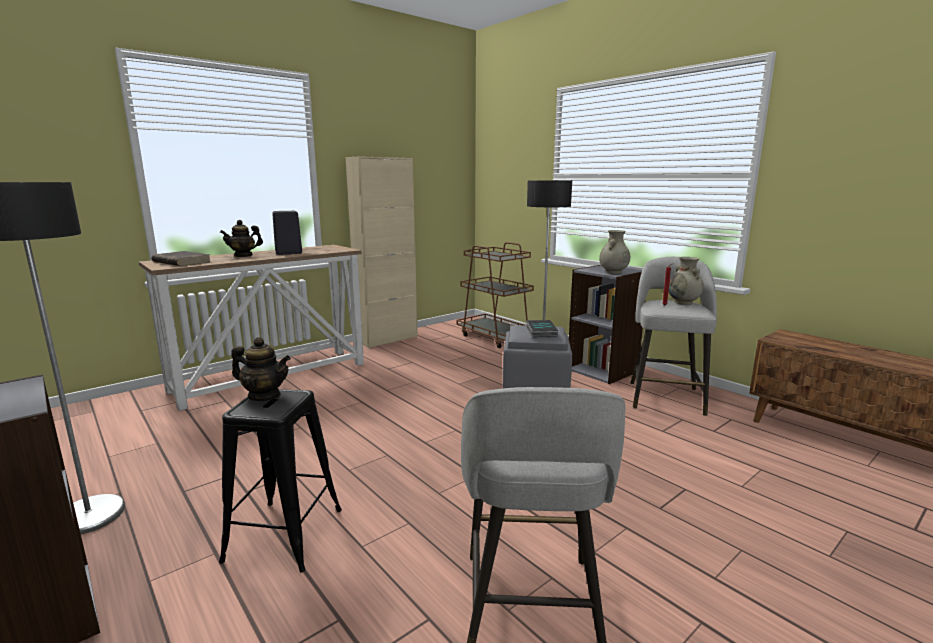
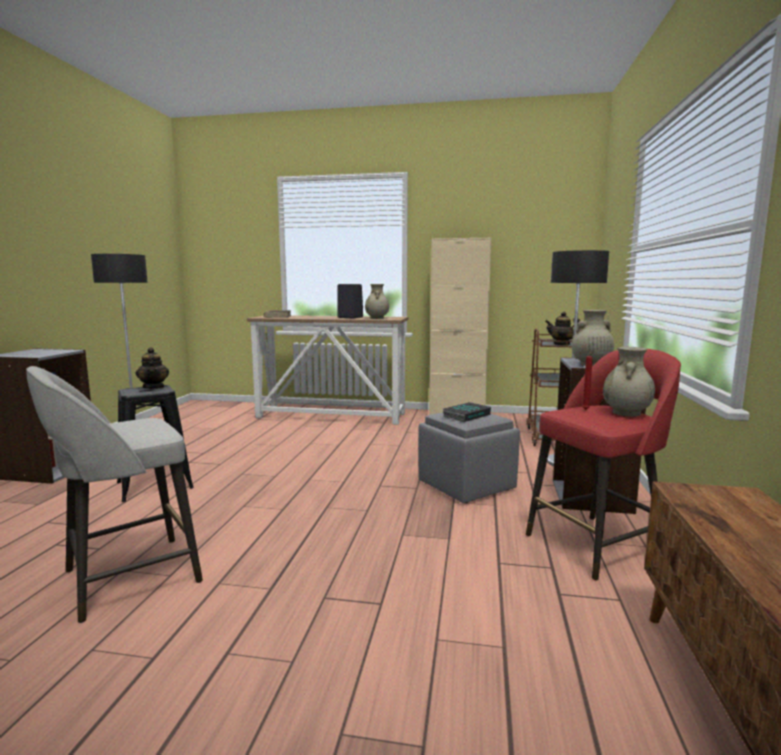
camera: 50 degrees right, 5 degrees down
teapot [220,220,263,257] -> teapot moved to [545,312,580,345]
grey stool [630,257,717,416] -> red stool [526,349,681,580]
none -> beige vase [365,284,389,319]

